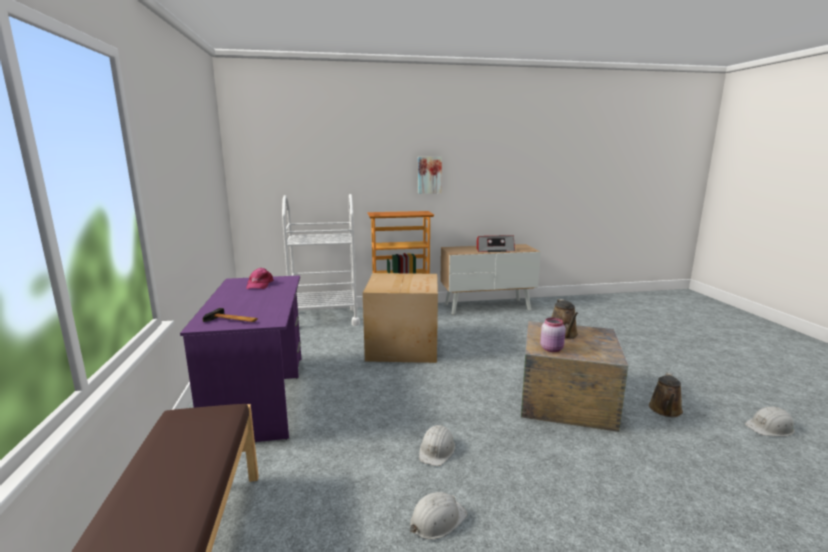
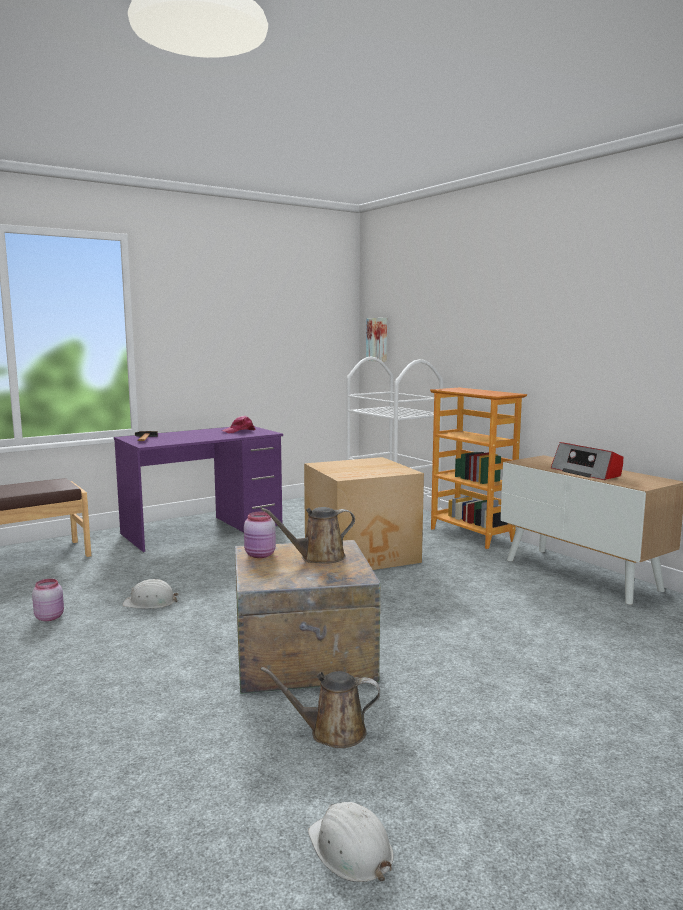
camera: 65 degrees right, 5 degrees down
white hard hat [410,492,468,539] -> pink jar [32,579,64,621]
picture [418,157,442,194] -> picture moved to [366,318,387,362]

